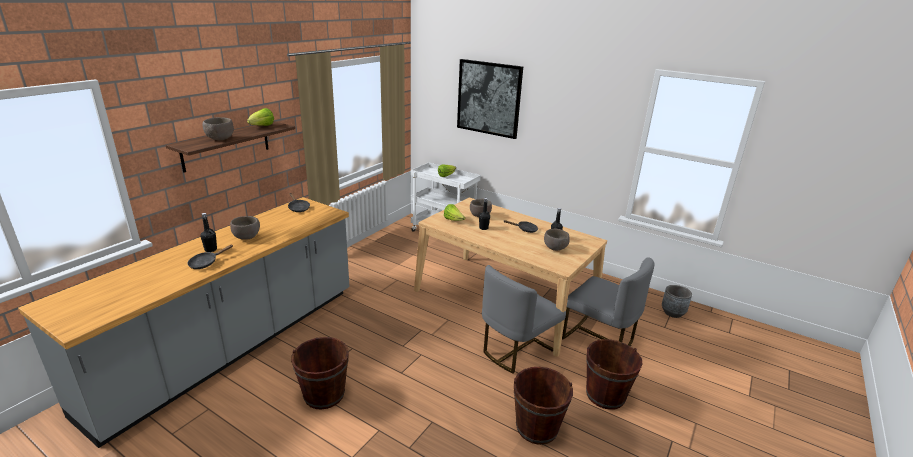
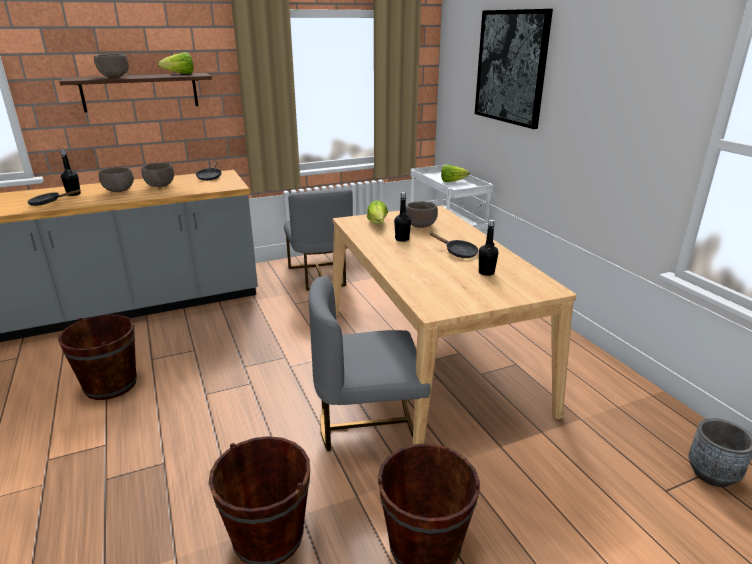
camera: 35 degrees right, 0 degrees up
brown bowl [544,229,570,251] -> brown bowl moved to [141,163,174,187]
grey chair [562,257,654,347] -> grey chair moved to [284,189,353,291]

